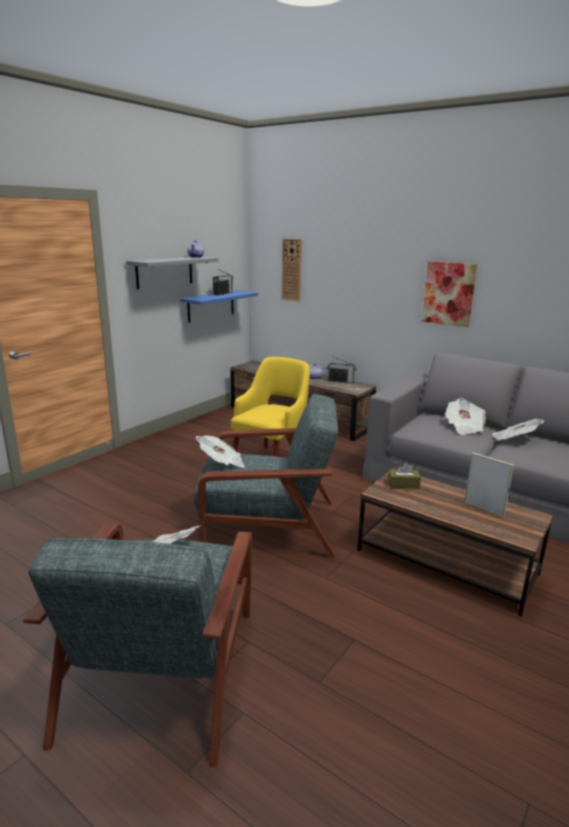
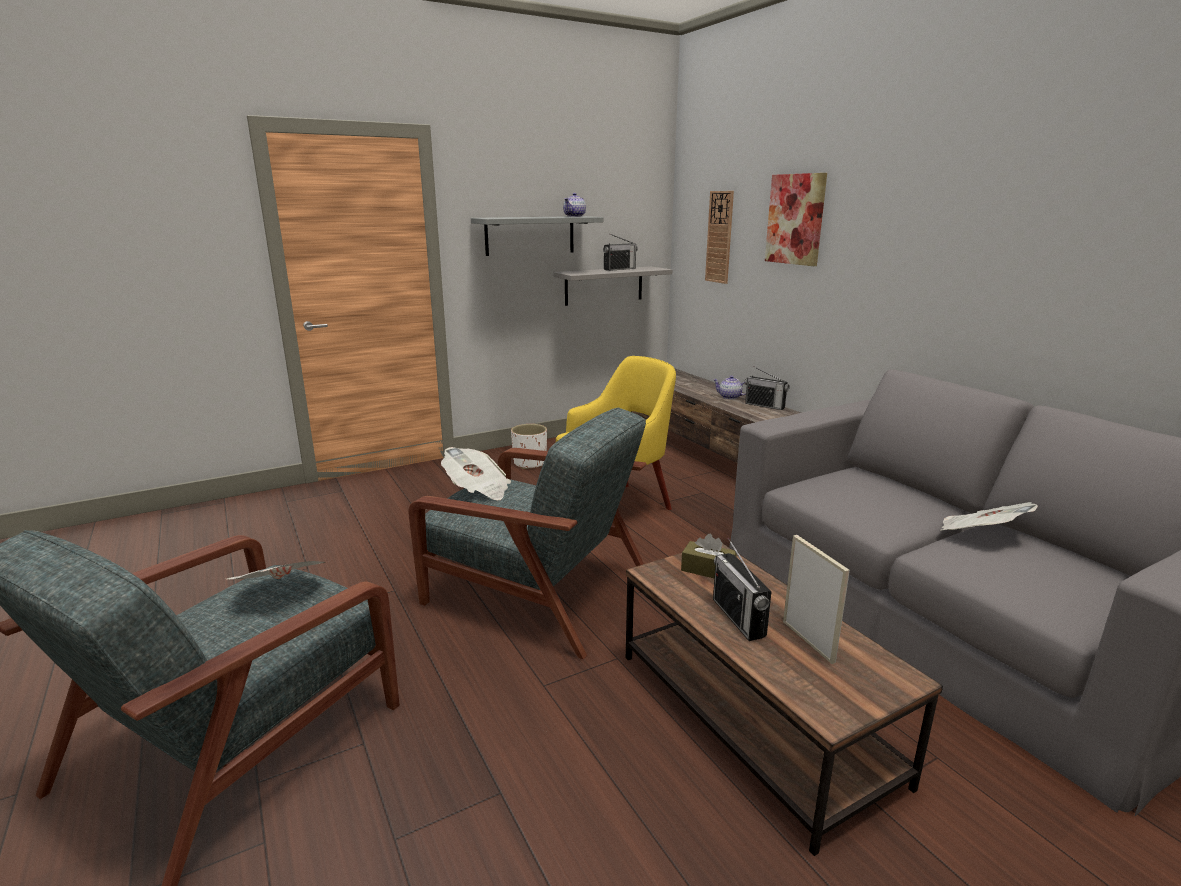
camera: 25 degrees right, 0 degrees up
blue shelf [180,290,258,323] -> grey shelf [553,266,672,306]
picture [422,261,477,327] -> picture moved to [765,173,827,266]
newspaper [445,398,486,435] -> none
none -> white planter [511,424,547,469]
none -> radio [713,538,772,641]

